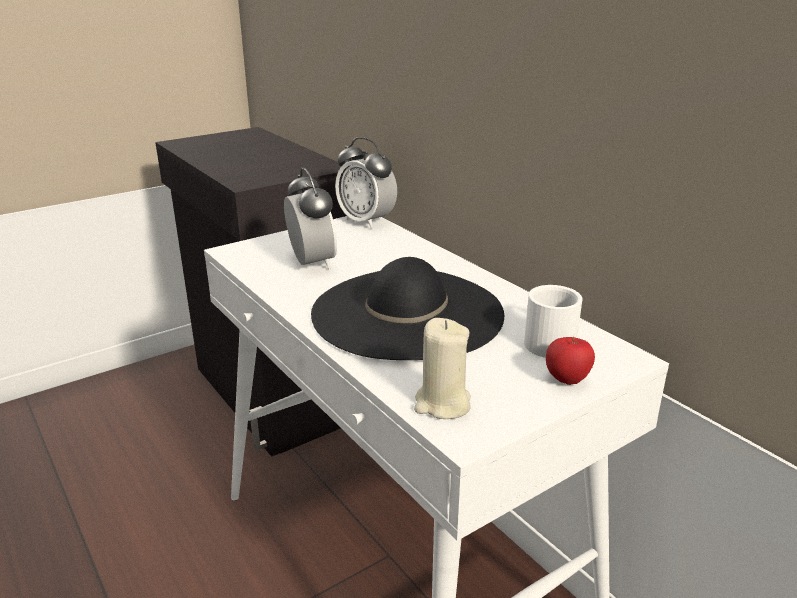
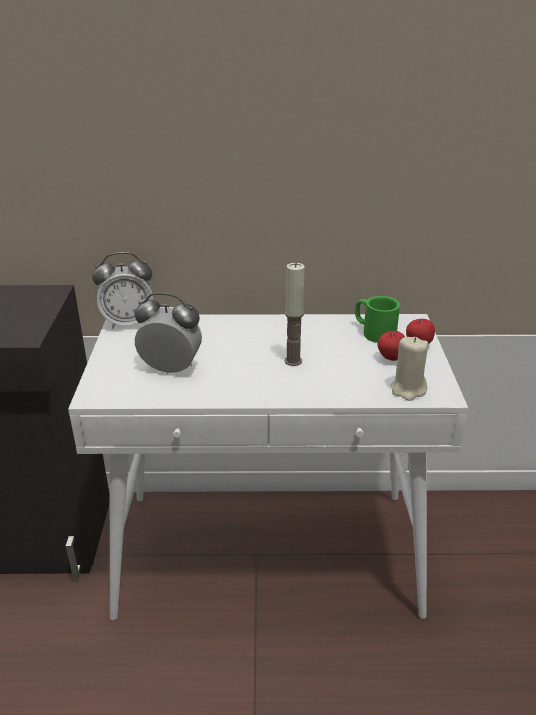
camera: 55 degrees left, 5 degrees up
black hat [311,257,504,360] -> candle [284,263,305,366]
white mug [524,285,582,358] -> green mug [355,296,400,343]
none -> apple [377,331,405,361]

